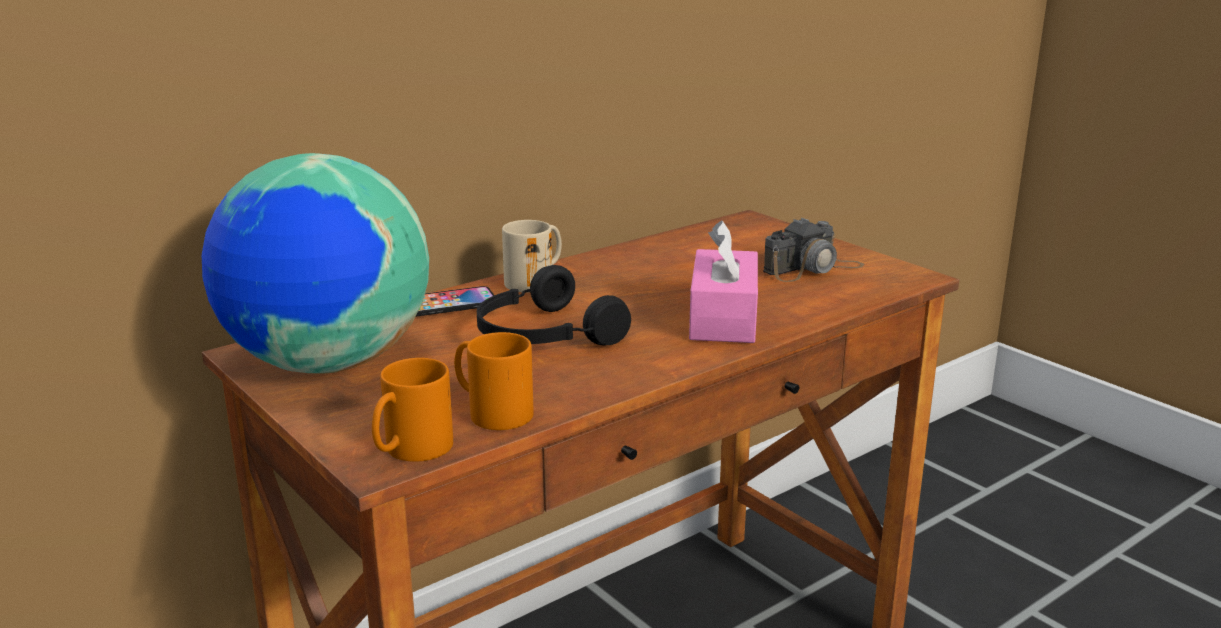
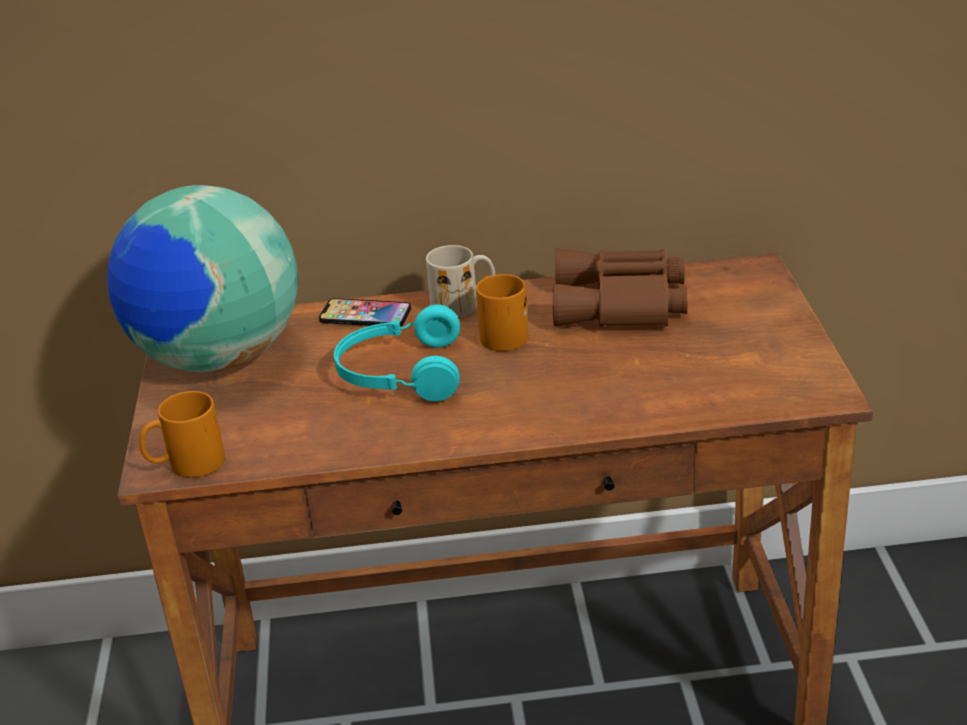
camera: 35 degrees right, 10 degrees up
orange mug [454,332,534,430] -> orange mug moved to [476,274,528,351]
black headphones [477,265,631,346] -> turquoise headphones [334,304,460,402]
pink tissue box [689,220,758,343] -> none
camera [763,218,864,282] -> none
none -> brown binoculars [553,248,687,327]

